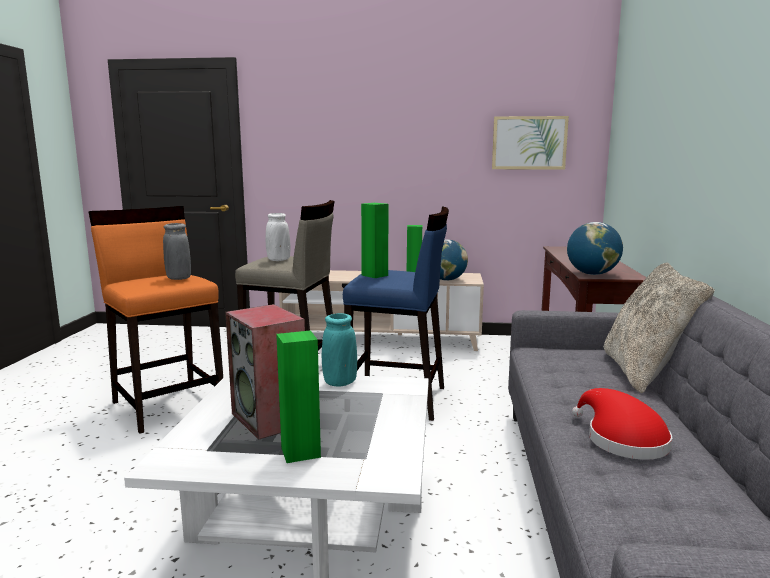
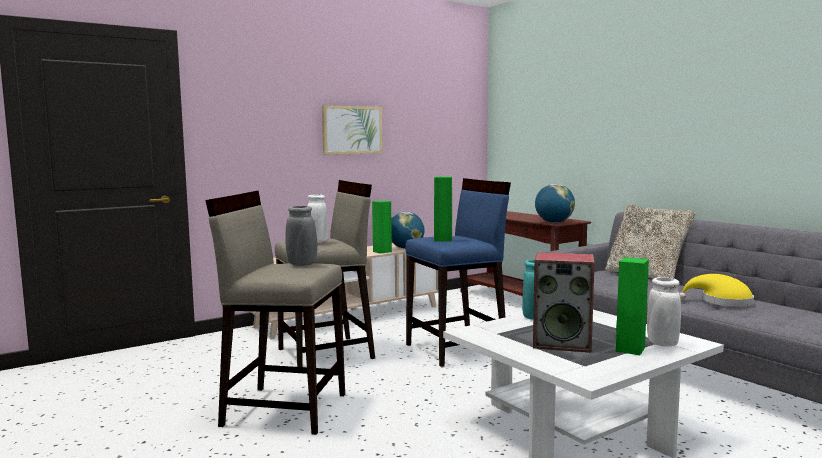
camera: 40 degrees left, 5 degrees down
orange stool [89,206,223,434] -> beige stool [205,191,345,435]
picture [492,116,569,170] -> picture moved to [322,105,383,155]
red hat [572,388,672,459] -> yellow hat [679,274,754,307]
none -> white vase [647,277,681,347]

